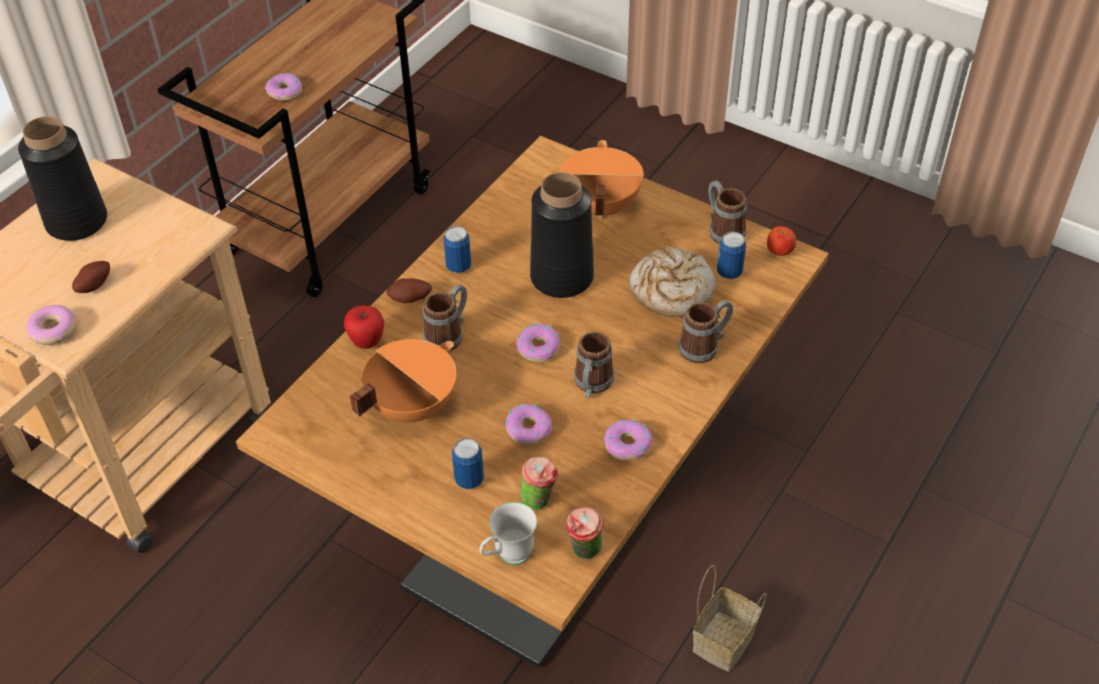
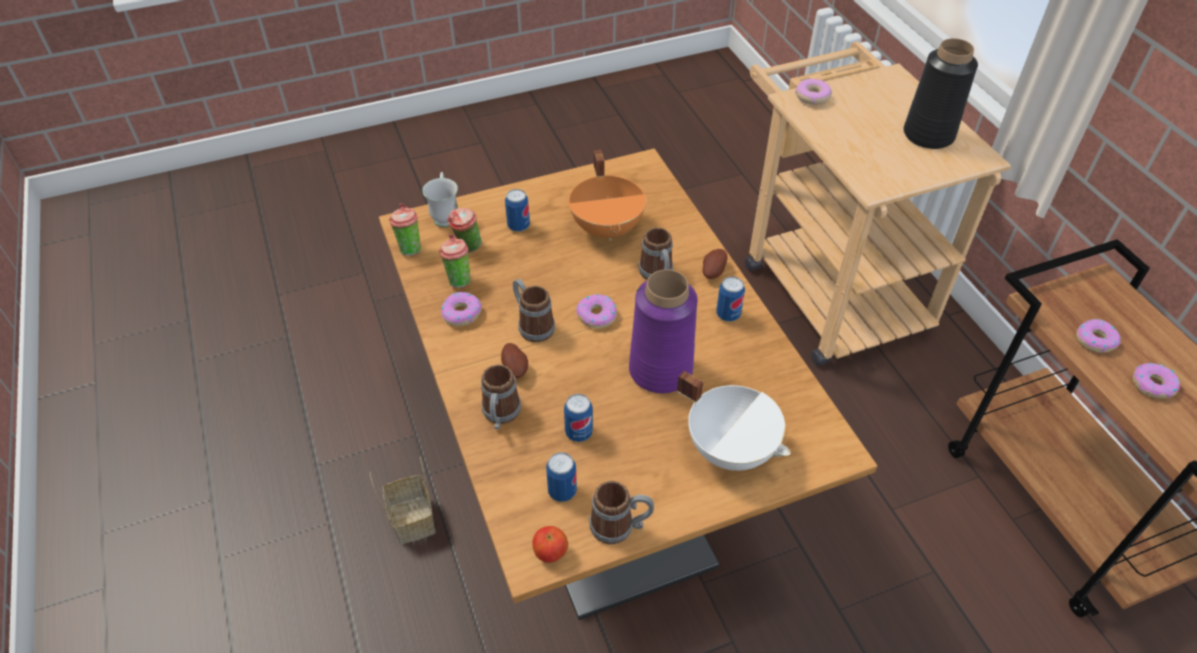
camera: 125 degrees right, 0 degrees up
potato [72,261,110,293] -> potato moved to [501,343,528,378]
apple [344,305,384,349] -> none
donut [505,404,552,445] -> donut moved to [1133,363,1180,398]
black vase [530,172,594,298] -> purple vase [629,269,698,393]
orange cooking pot [559,140,644,219] -> white cooking pot [677,371,790,471]
bread [630,246,716,317] -> can [564,394,593,442]
none -> cup [439,234,471,288]

